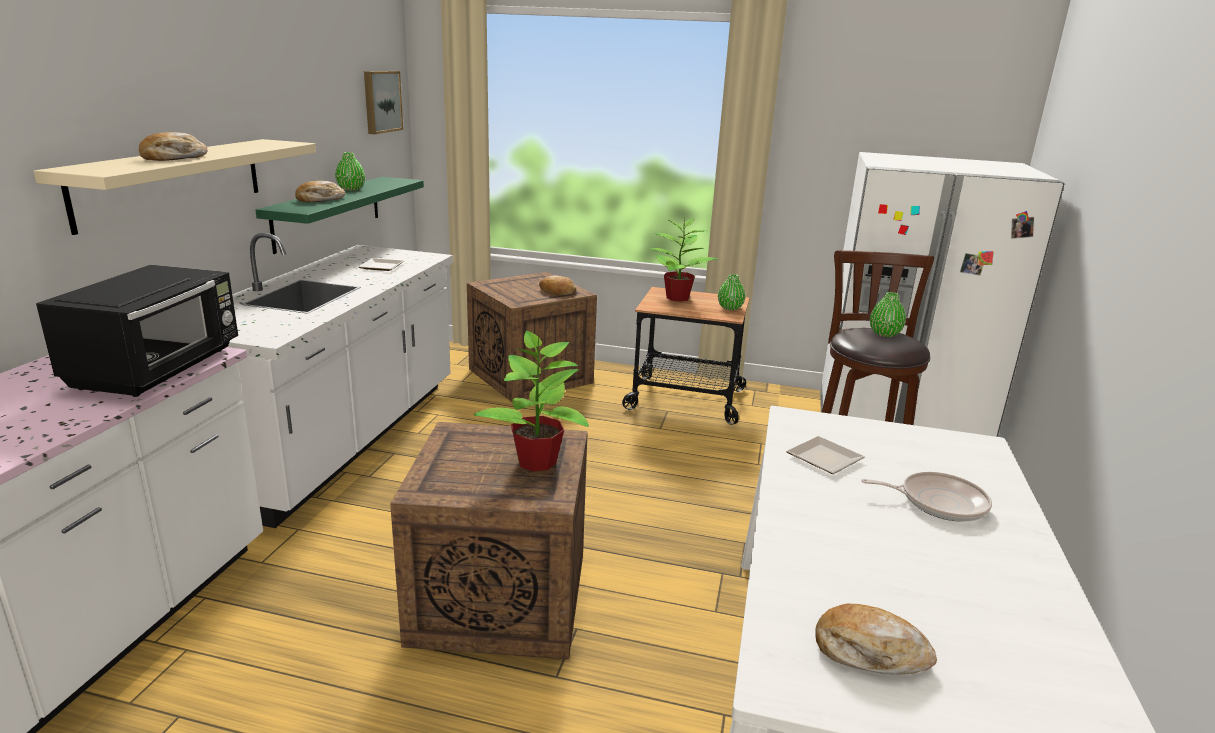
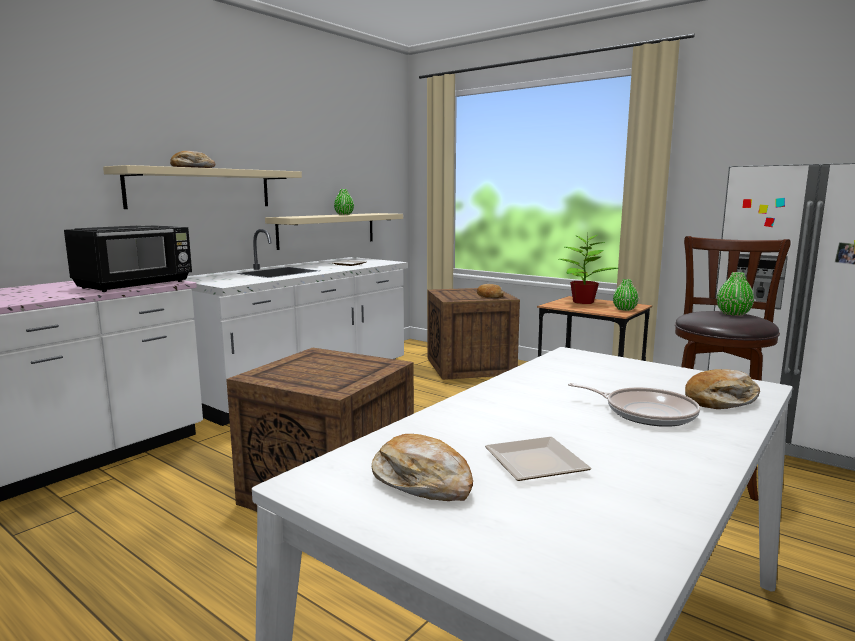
camera: 25 degrees right, 10 degrees down
green shelf [255,177,424,254] -> beige shelf [265,213,403,250]
bread [295,181,345,202] -> bread moved to [685,369,760,409]
picture [364,71,403,134] -> none
potted plant [474,331,589,471] -> none
plate [786,436,865,474] -> plate moved to [485,437,592,481]

